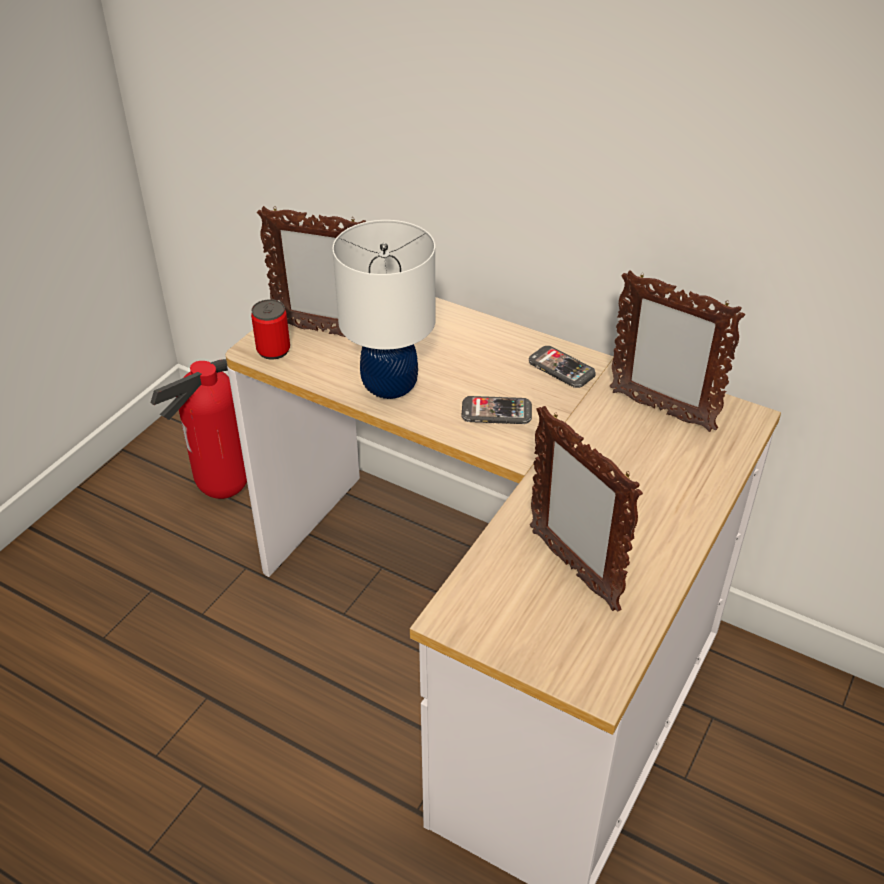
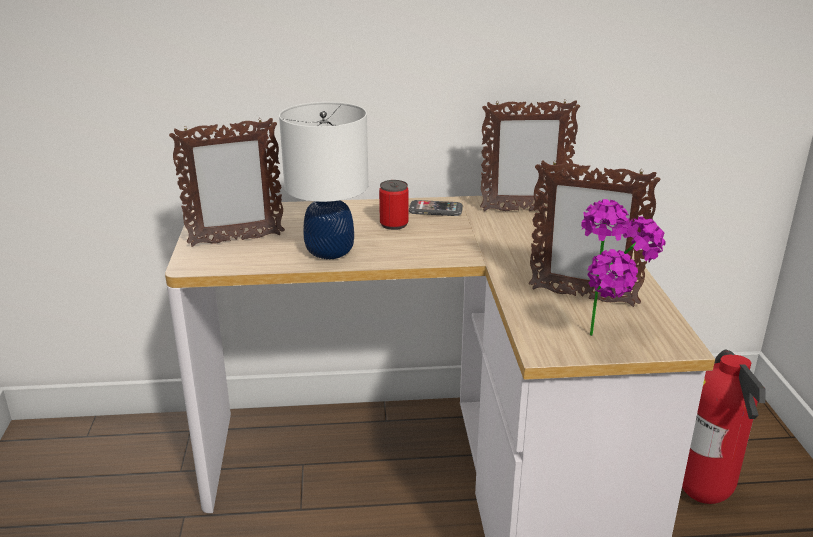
camera: 35 degrees left, 15 degrees down
fire extinguisher [150,359,247,499] -> fire extinguisher moved to [682,350,765,504]
can [251,299,290,360] -> can moved to [379,180,408,230]
phone [461,396,532,424] -> none
none -> potted plant [581,199,666,336]

